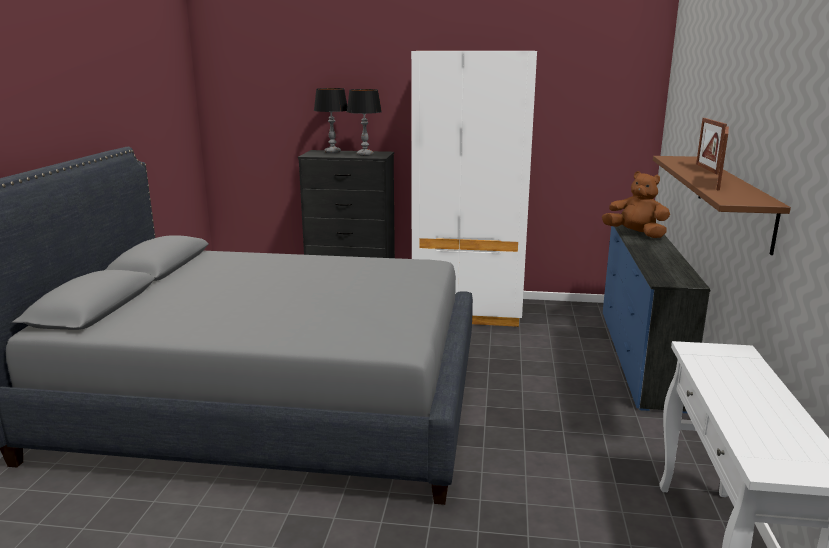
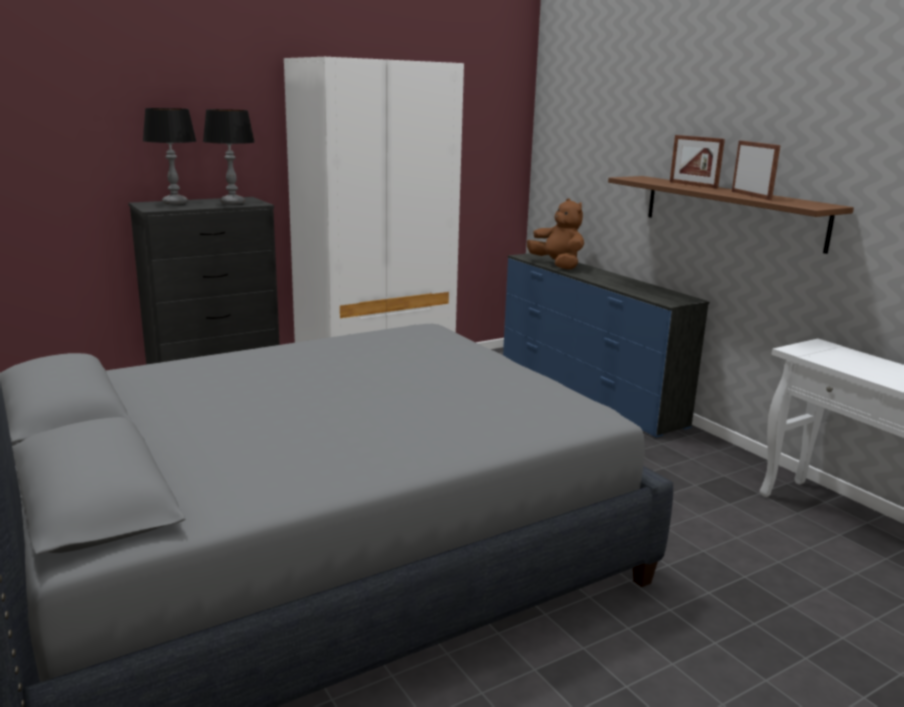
camera: 40 degrees left, 0 degrees up
brown plush toy [602,171,670,238] -> brown plush toy turned 60 degrees clockwise [527,198,584,270]

